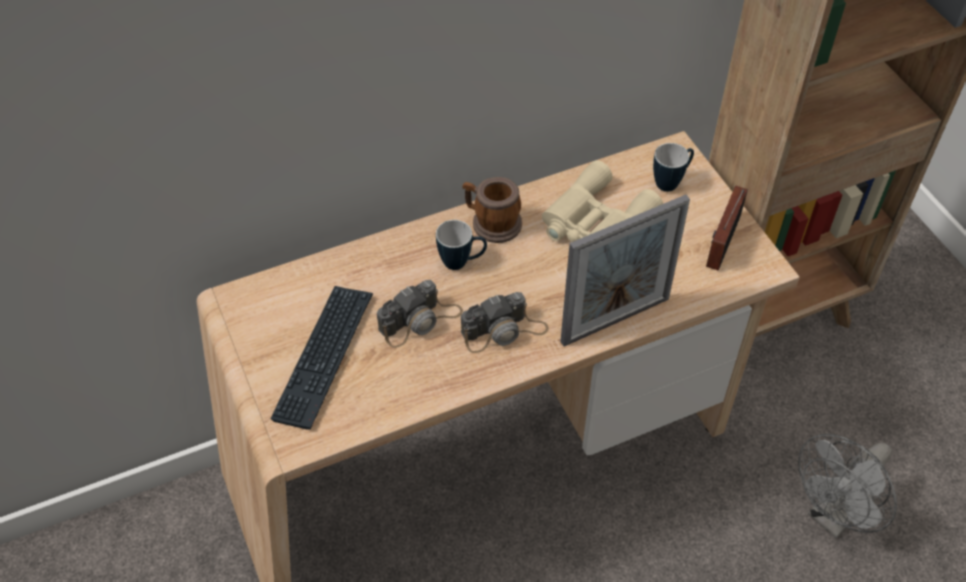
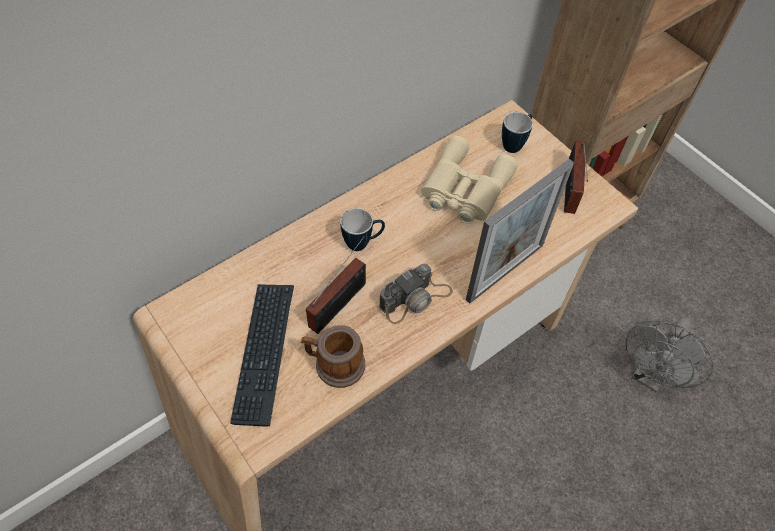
camera: 15 degrees left, 5 degrees up
camera [377,280,463,348] -> radio [306,236,366,334]
mug [462,177,522,243] -> mug moved to [301,325,365,388]

